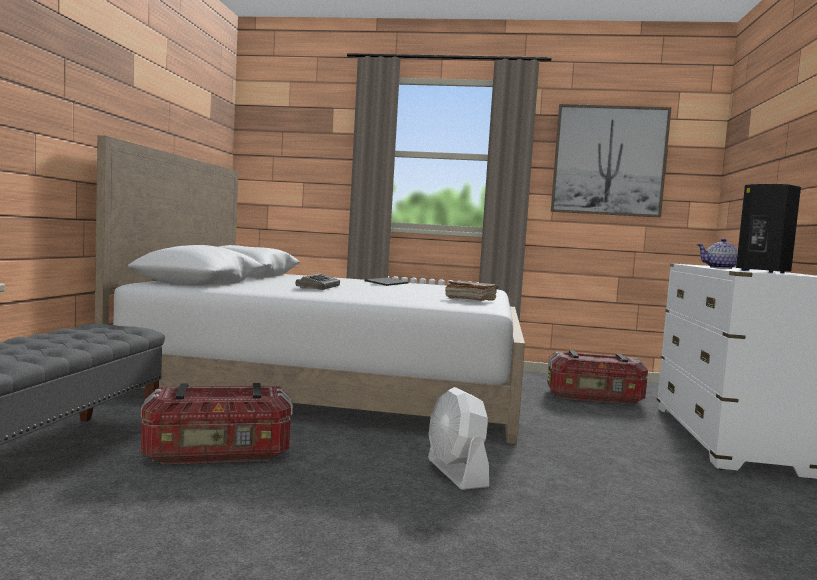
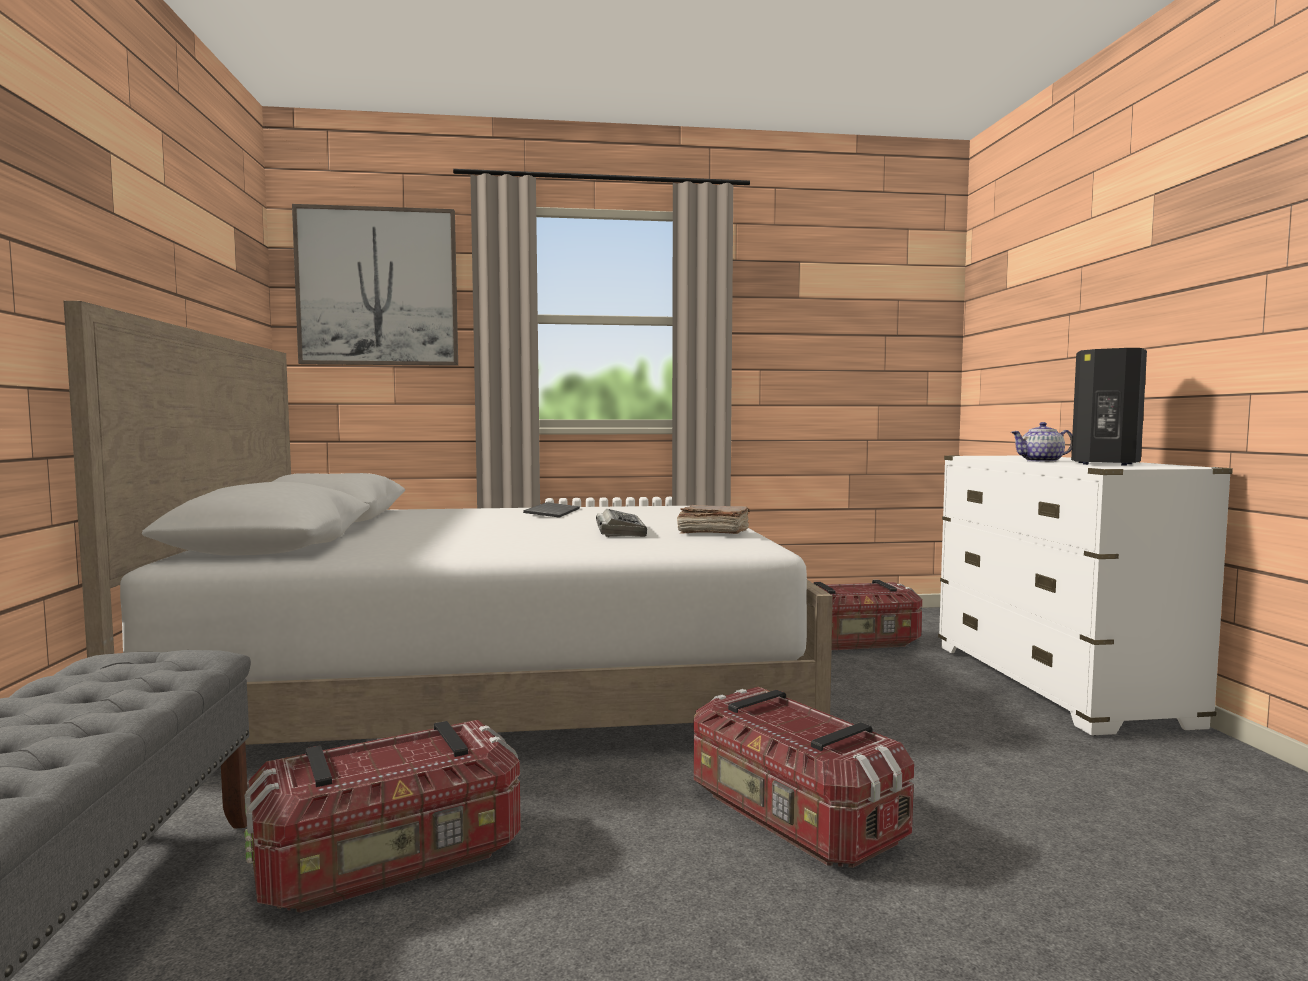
camera: 15 degrees left, 0 degrees up
keyboard [296,274,340,290] -> keyboard moved to [596,509,647,537]
white fan [428,387,489,490] -> storage box [694,687,914,868]
picture [551,104,671,218] -> picture moved to [292,204,458,366]

